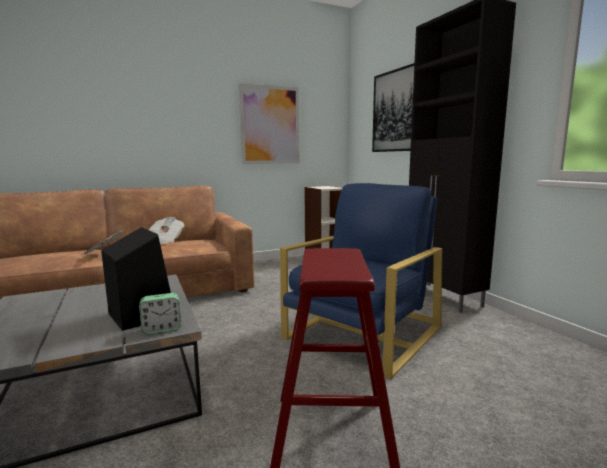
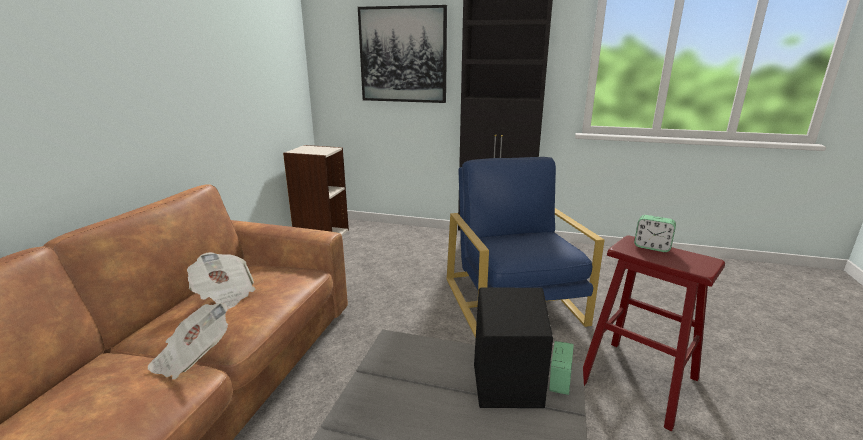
camera: 50 degrees left, 10 degrees up
picture [239,83,300,164] -> none
none -> alarm clock [634,215,676,252]

